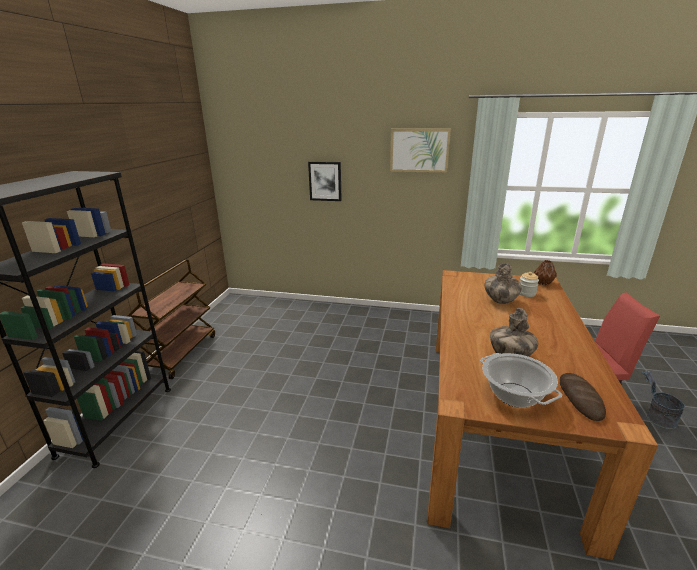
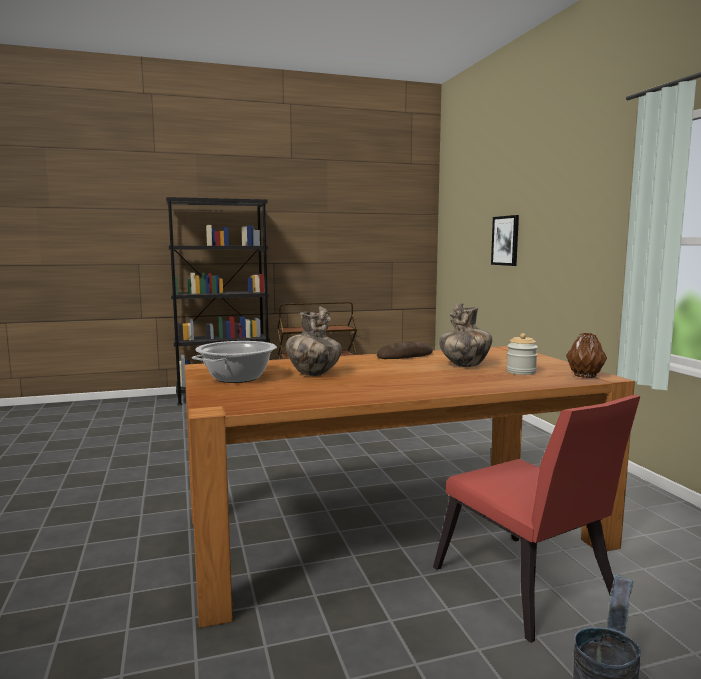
camera: 60 degrees right, 15 degrees down
picture [390,129,451,173] -> none
bread [560,373,606,421] -> bread moved to [377,342,433,359]

